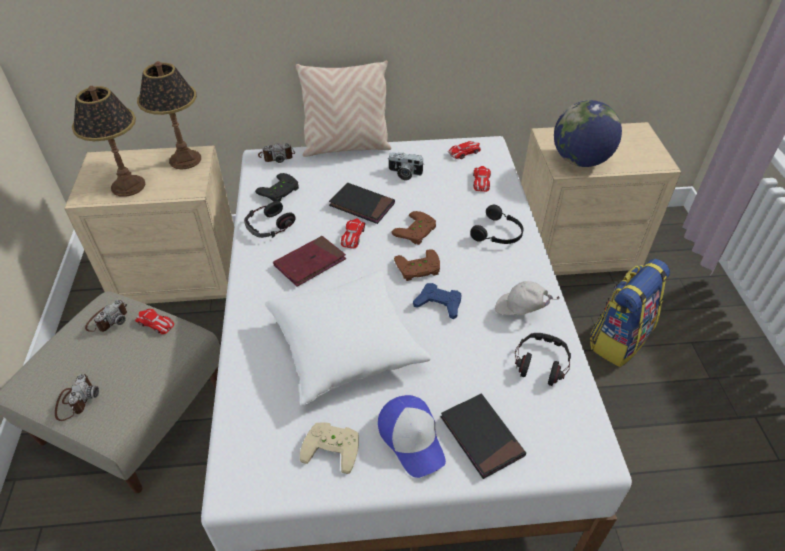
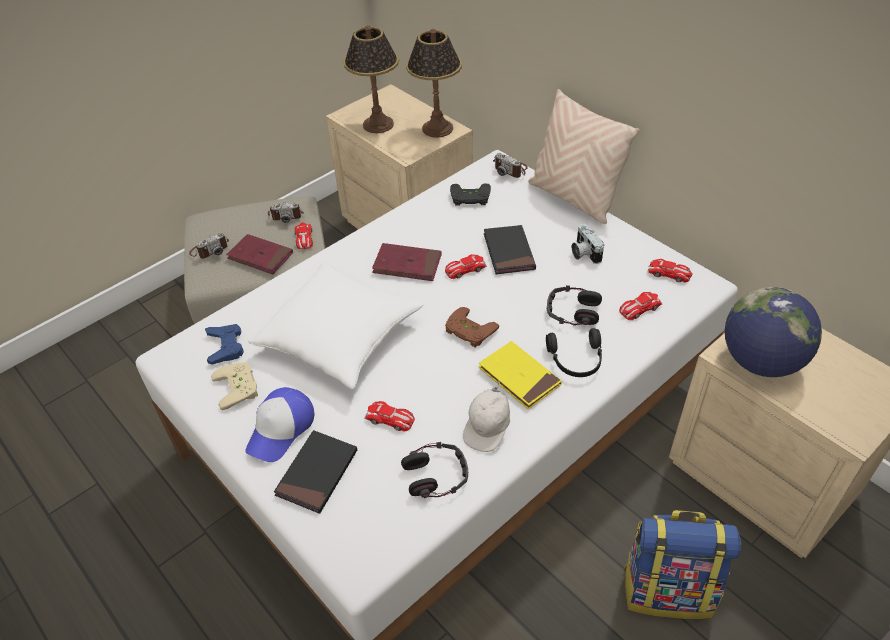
camera: 55 degrees right, 0 degrees up
headphones [244,201,295,238] -> headphones moved to [547,285,602,326]
brown game controller [391,211,436,245] -> none
blue game controller [413,283,461,319] -> blue game controller moved to [205,324,244,365]
white cap [495,281,560,315] -> white cap turned 135 degrees counterclockwise [463,381,510,452]
none -> red book [226,234,293,275]
none -> toy car [364,401,415,431]
none -> yellow book [479,341,562,410]

